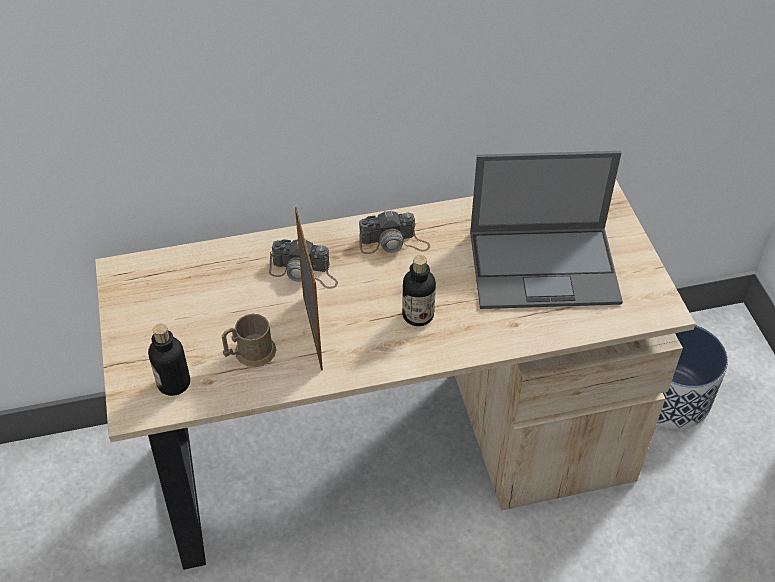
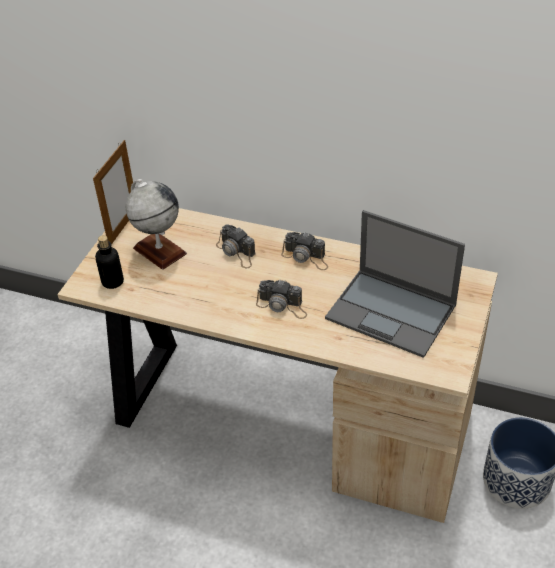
camera: 35 degrees right, 5 degrees down
brown mug [222,314,276,367] -> none
picture frame [295,207,323,370] -> picture frame moved to [93,140,133,244]
bottle [402,255,436,326] -> camera [256,280,307,319]
none -> globe [126,179,187,270]

